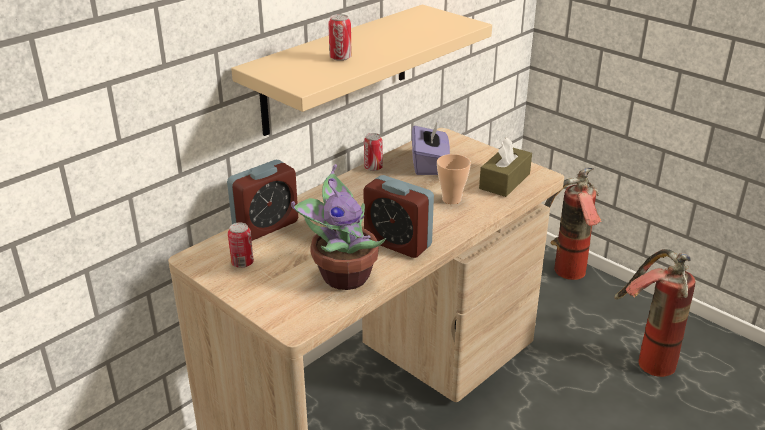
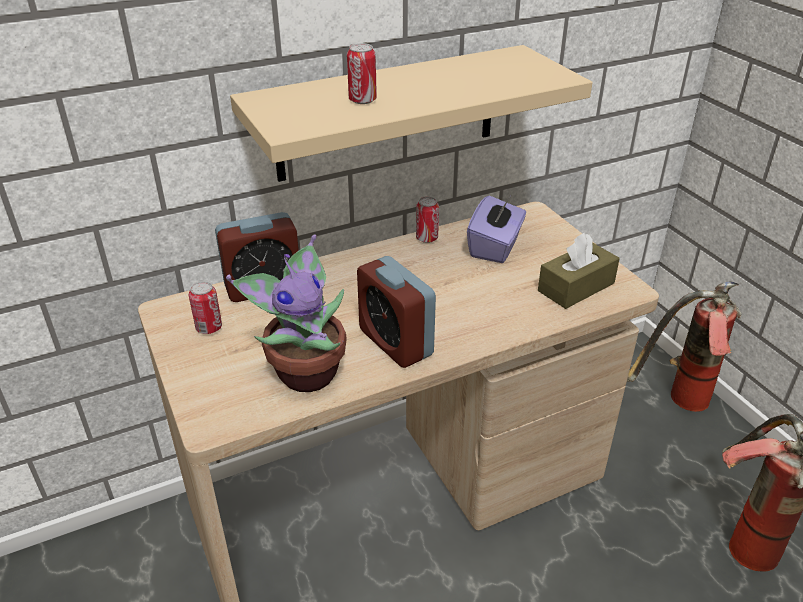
camera: 20 degrees right, 5 degrees up
cup [437,154,471,204] -> none

